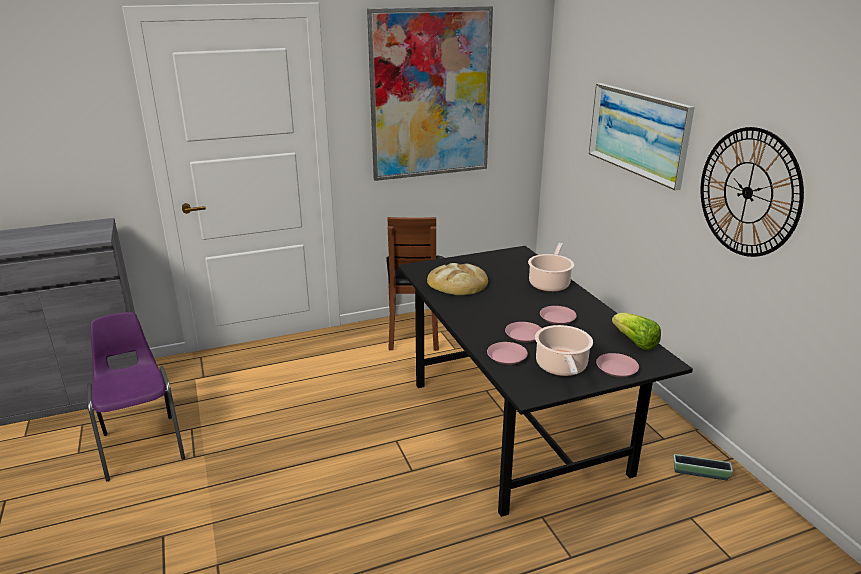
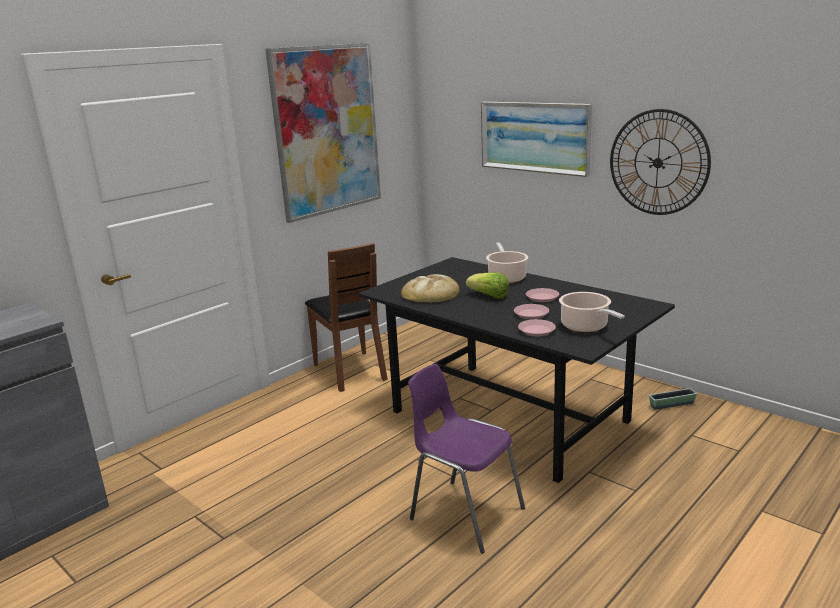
camera: 25 degrees left, 5 degrees down
purple chair [87,312,185,481] -> purple chair moved to [408,364,525,554]
pink plate [596,353,639,377] -> none
lettuce [612,313,661,351] -> lettuce moved to [466,273,509,299]

